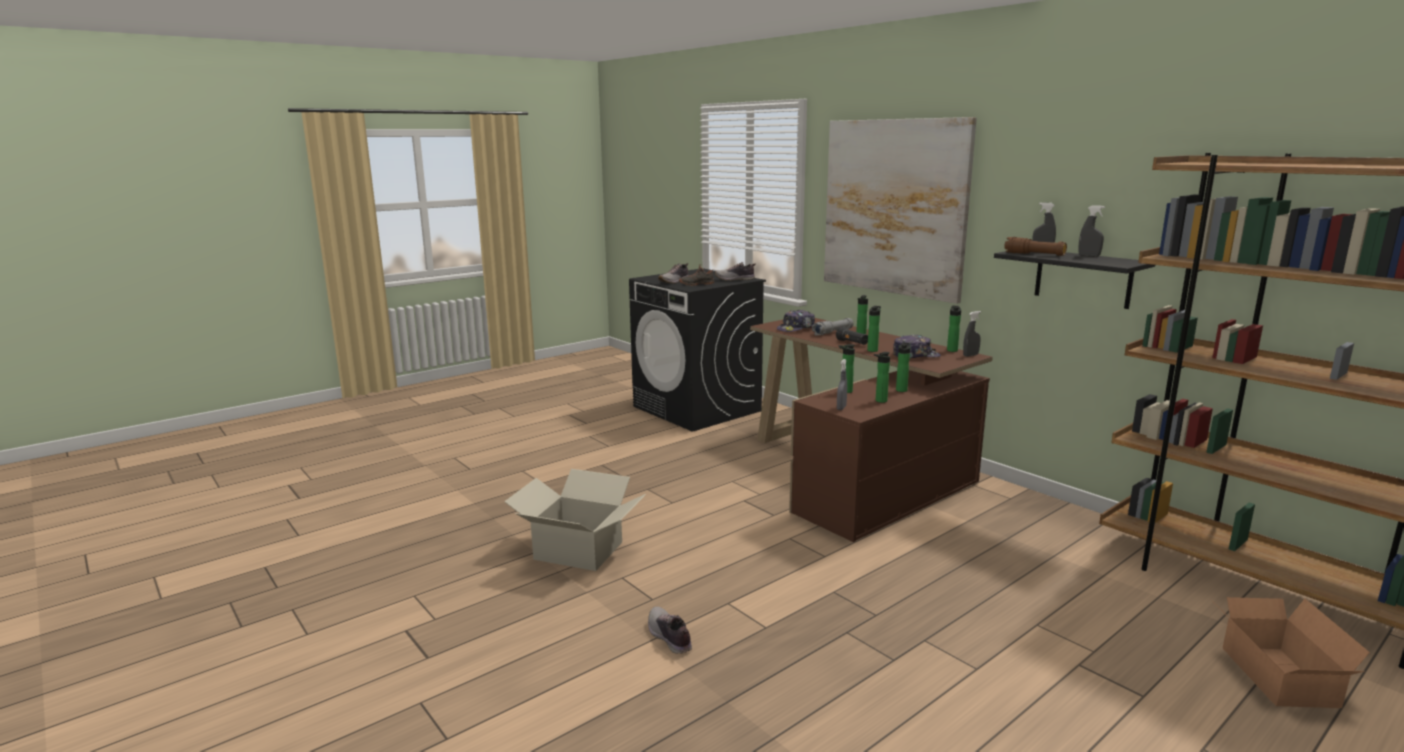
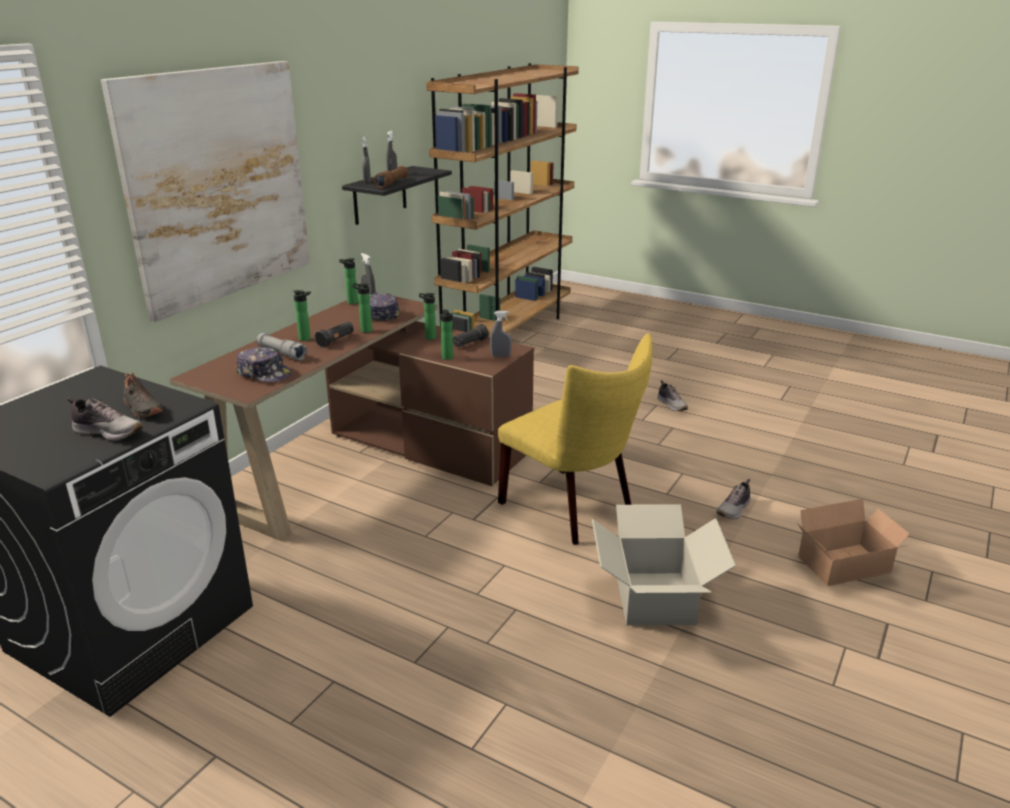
camera: 110 degrees left, 10 degrees up
shoe [715,262,756,281] -> shoe moved to [657,380,688,411]
bottle [874,352,890,403] -> black flashlight [453,324,489,347]
cardboard box [1222,597,1370,708] -> cardboard box moved to [797,499,912,586]
none -> yellow chair [498,333,652,545]

